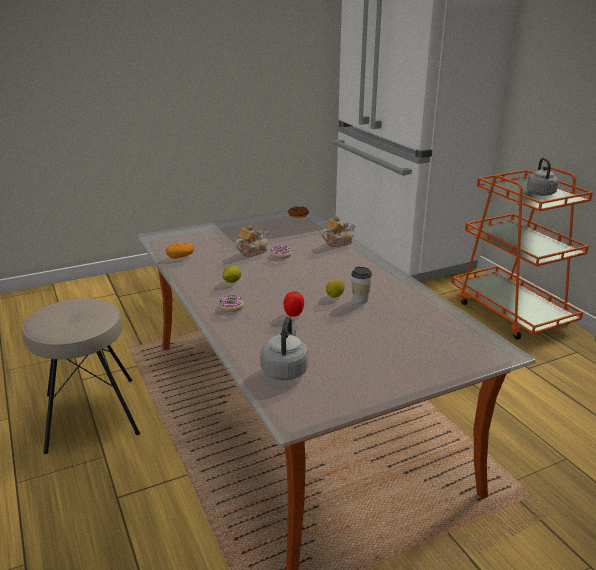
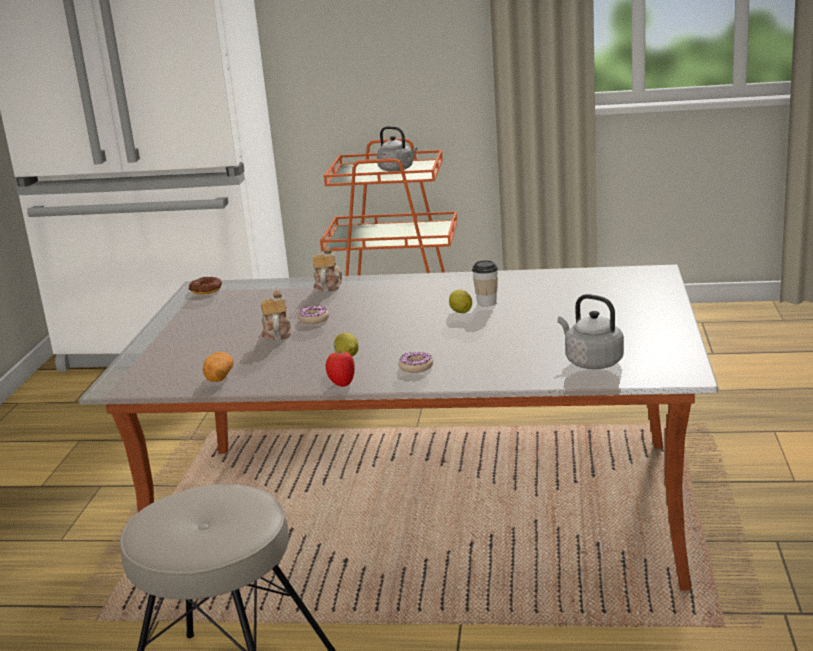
camera: 55 degrees left, 5 degrees down
tomato [284,291,304,317] -> tomato moved to [326,350,355,387]

